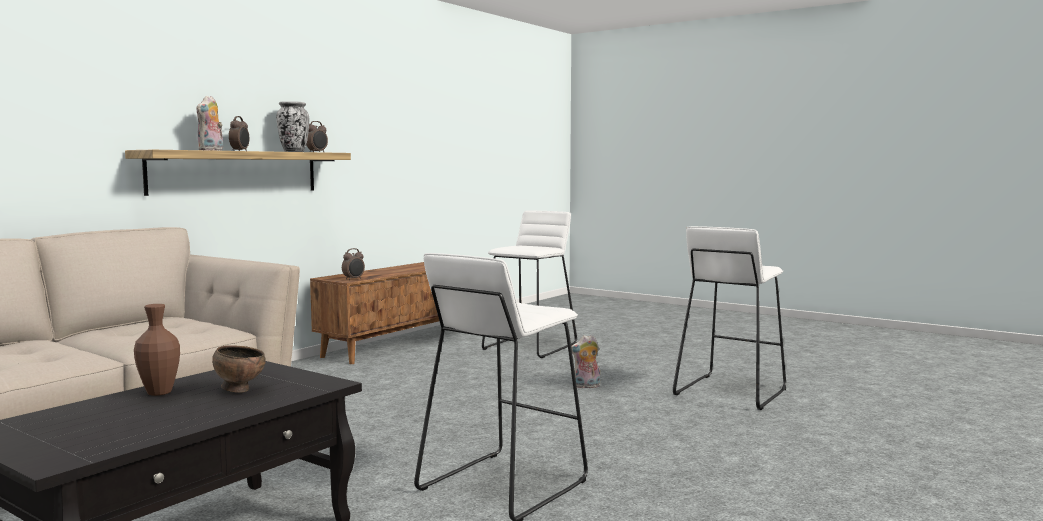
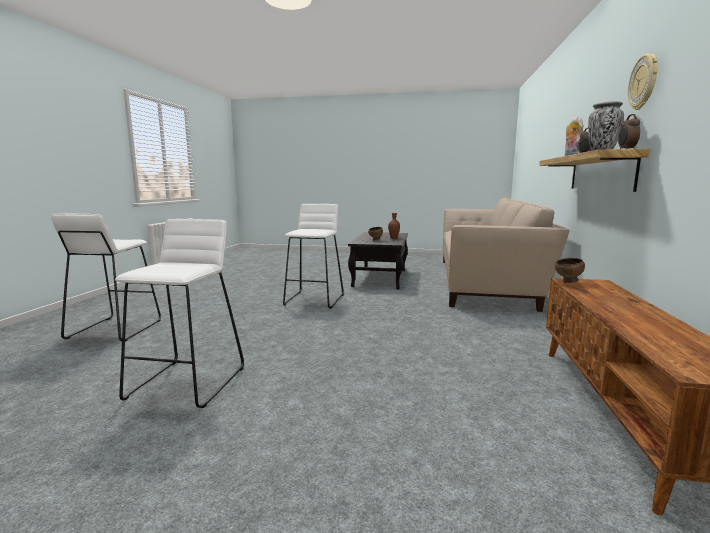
camera: 155 degrees right, 5 degrees up
alarm clock [342,248,365,280] -> brown bowl [555,258,585,283]
white stool [482,211,577,358] -> white stool moved to [51,214,161,342]
plush toy [571,335,600,388] -> none
none -> wall clock [628,54,658,110]

